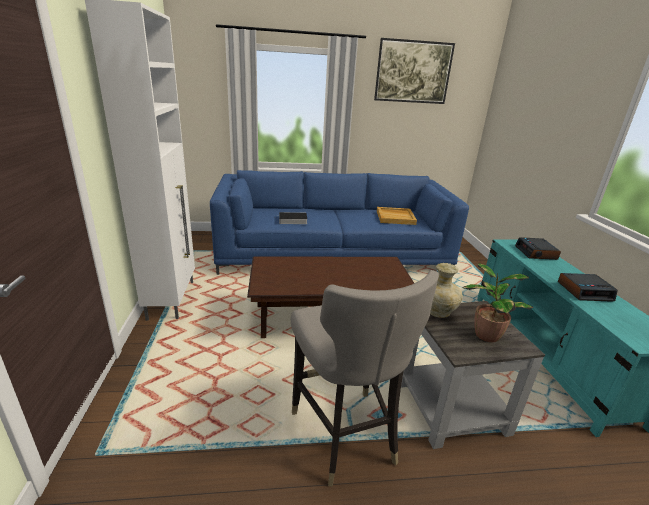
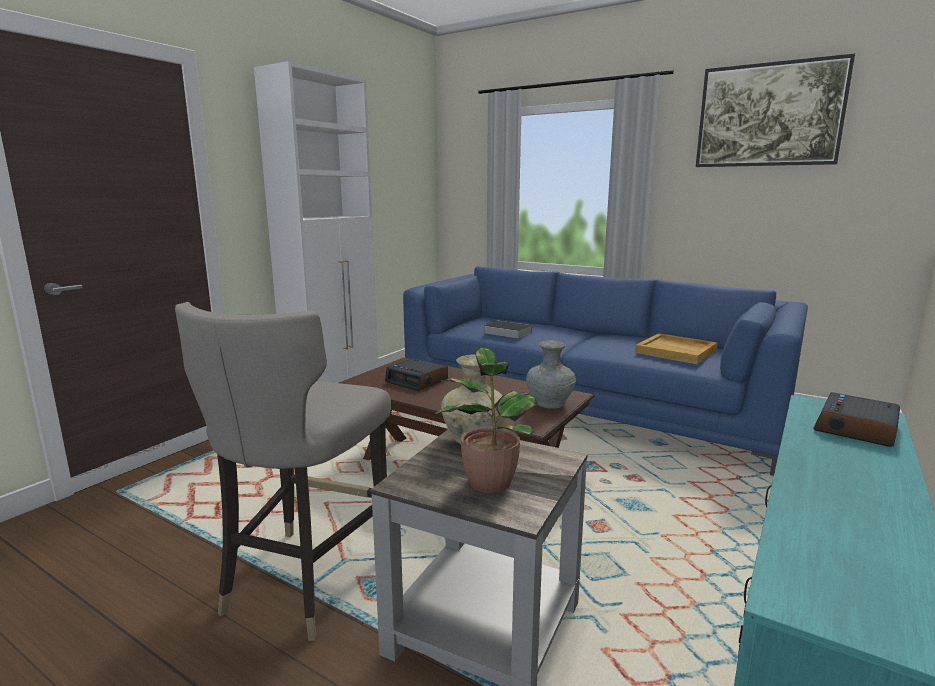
camera: 40 degrees right, 10 degrees down
alarm clock [558,273,618,302] -> alarm clock moved to [385,358,448,391]
none -> grey vase [526,340,576,409]

